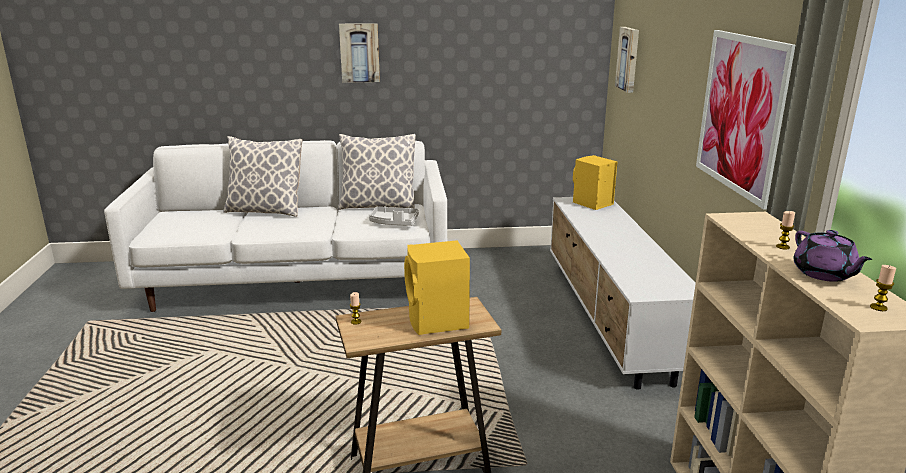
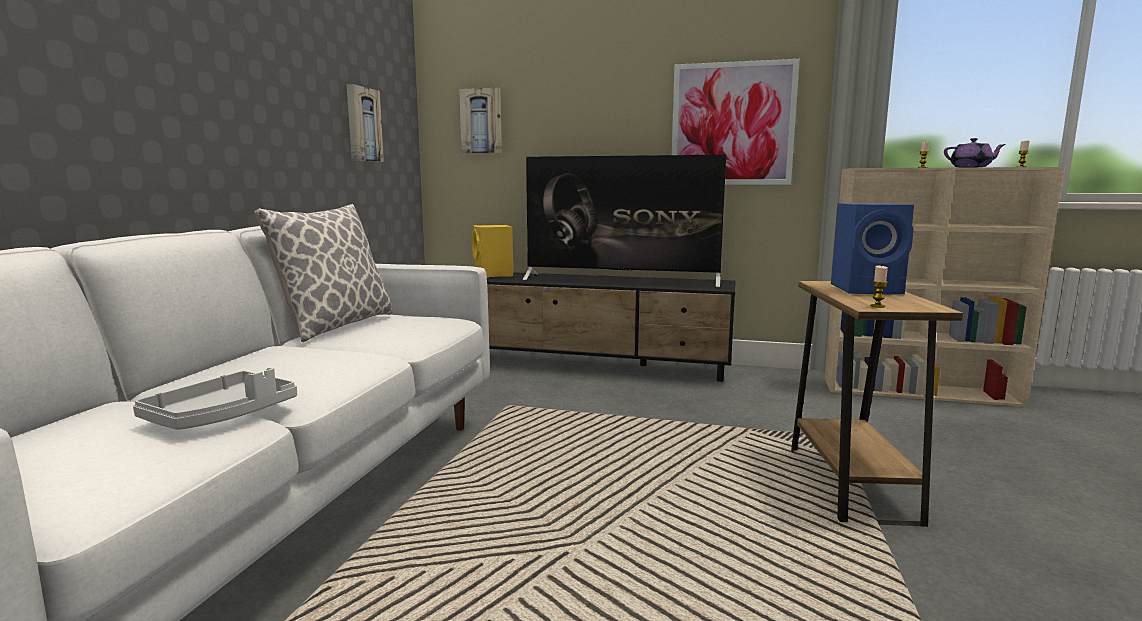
camera: 70 degrees left, 10 degrees down
pillow [223,136,302,217] -> none
picture [339,23,380,83] -> picture moved to [347,84,384,162]
grey tray [369,207,419,226] -> grey tray moved to [133,368,297,430]
yellow speaker [404,240,470,335] -> blue speaker [831,203,914,295]
white tv stand [550,197,696,390] -> black tv stand [487,272,735,382]
none -> television [523,155,726,288]

